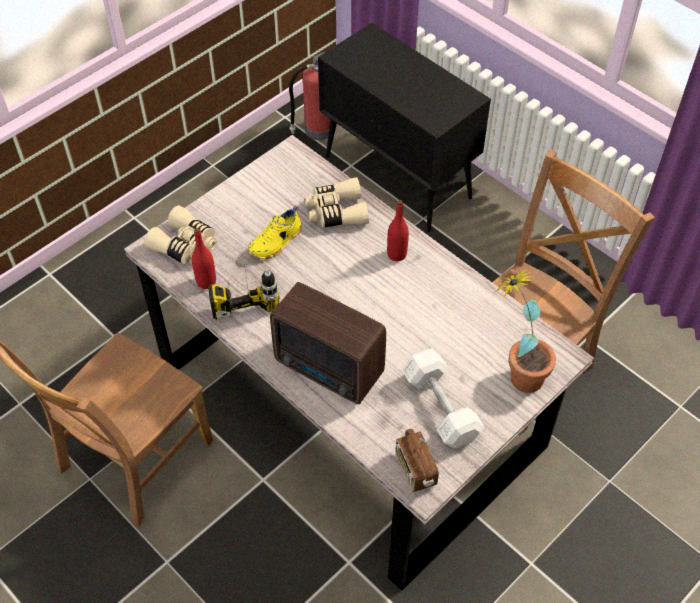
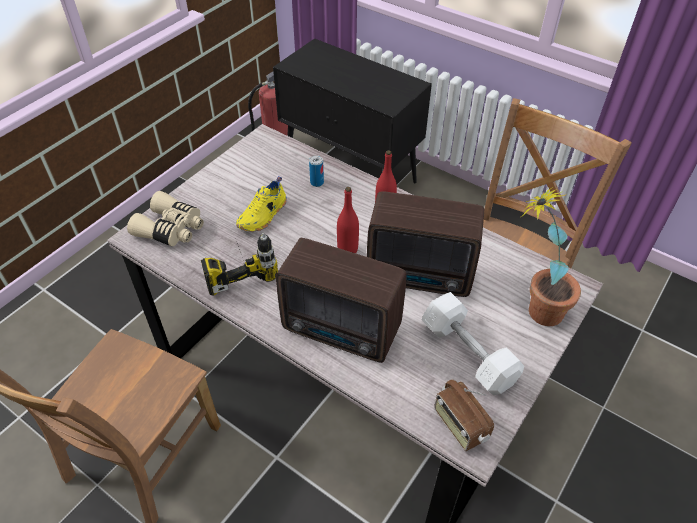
camera: 10 degrees left, 5 degrees down
red bottle [192,228,216,289] -> red bottle moved to [337,187,359,253]
beige binoculars [305,177,369,228] -> can [309,155,324,187]
none -> radio [367,191,484,297]

